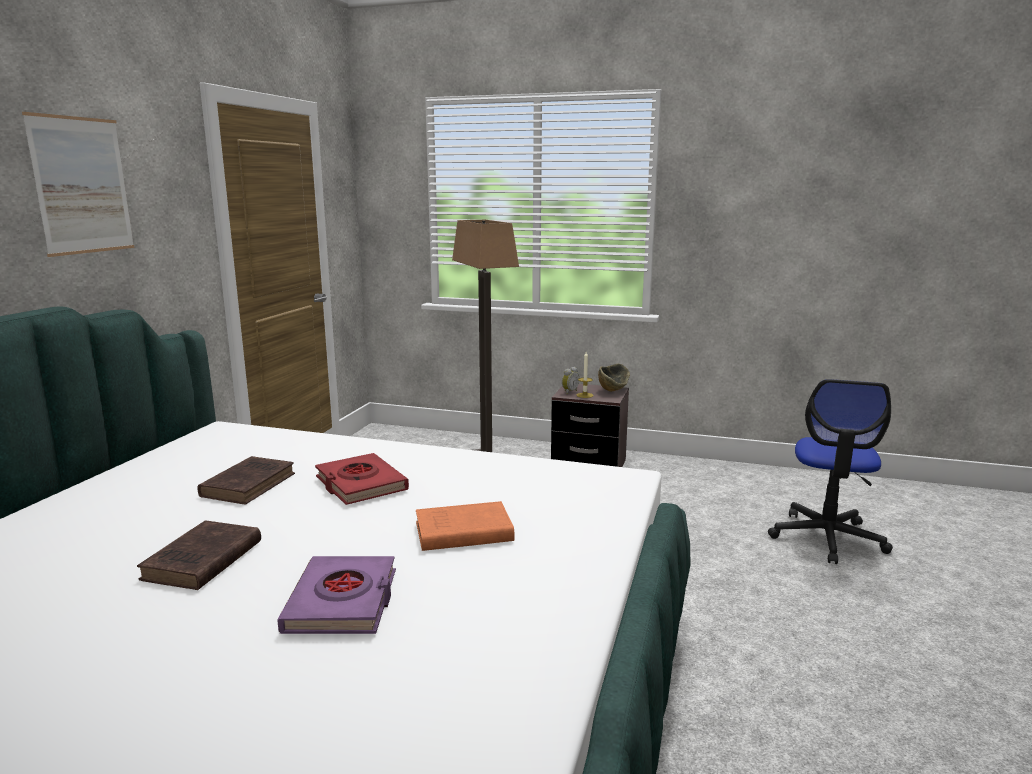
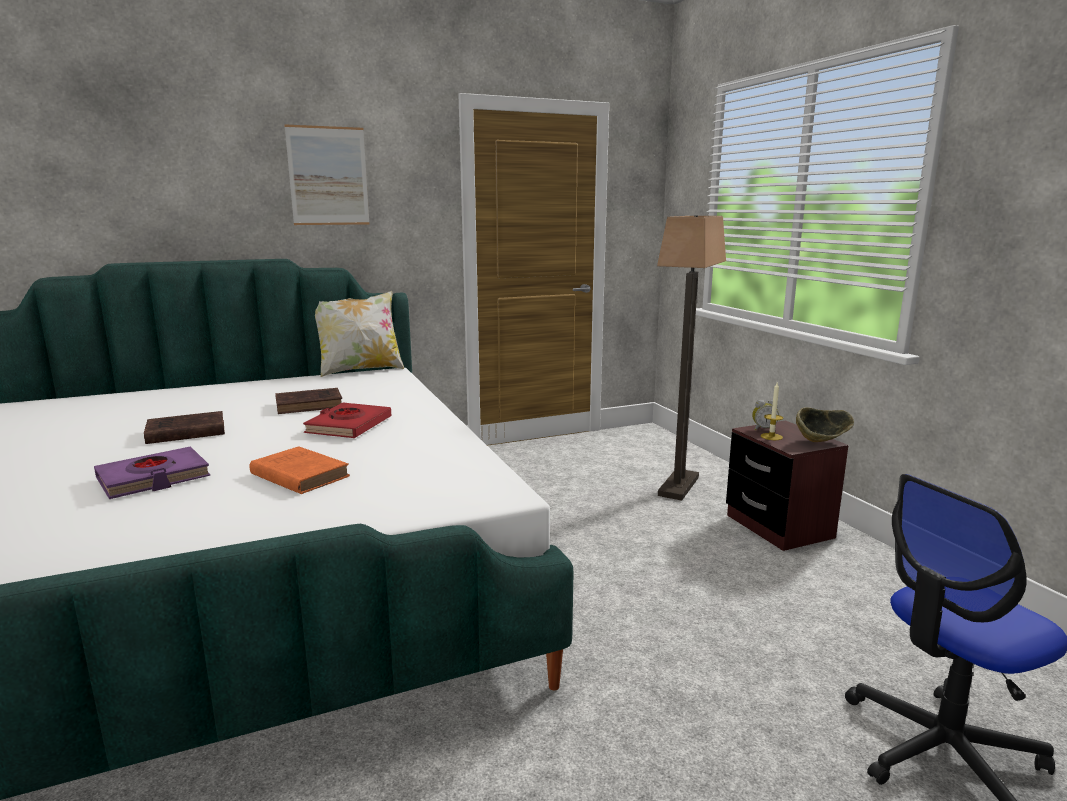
camera: 50 degrees right, 0 degrees up
none -> pillow [315,291,404,377]

